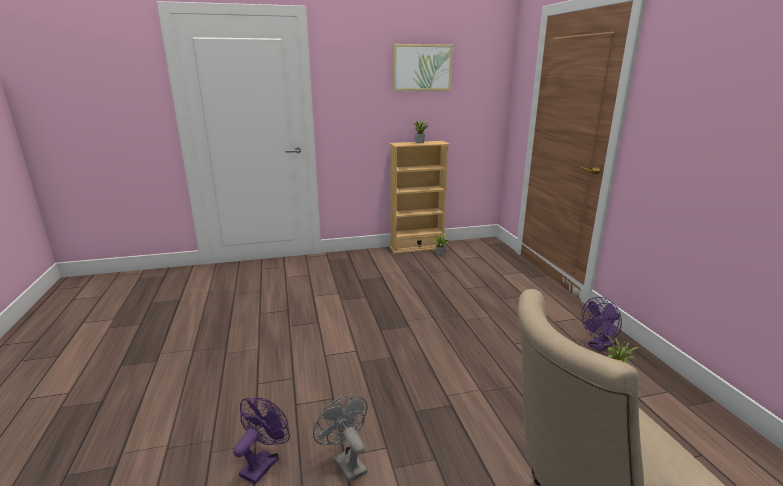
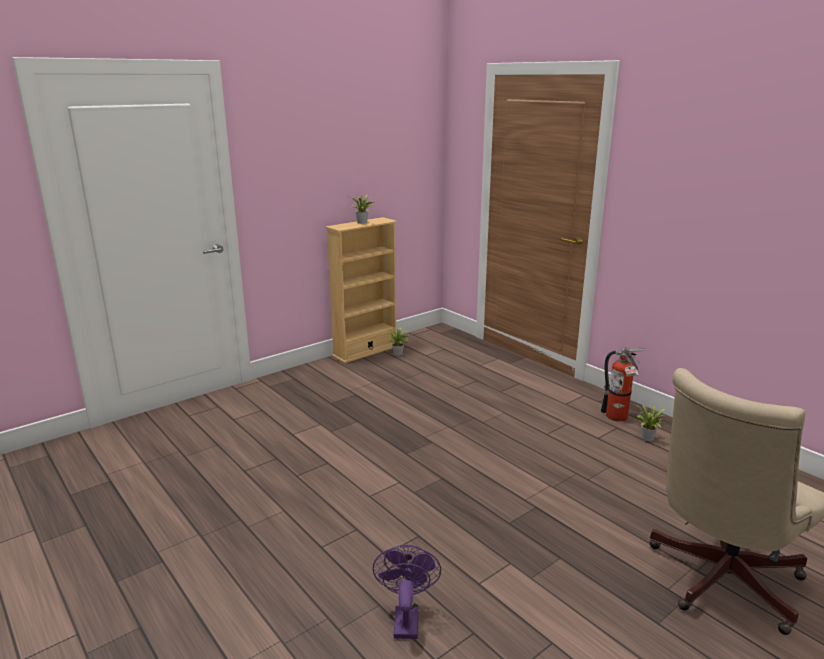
camera: 25 degrees left, 0 degrees up
grey fan [313,396,368,483] -> none
picture [393,44,453,91] -> none
purple fan [581,297,622,352] -> fire extinguisher [601,347,645,422]

